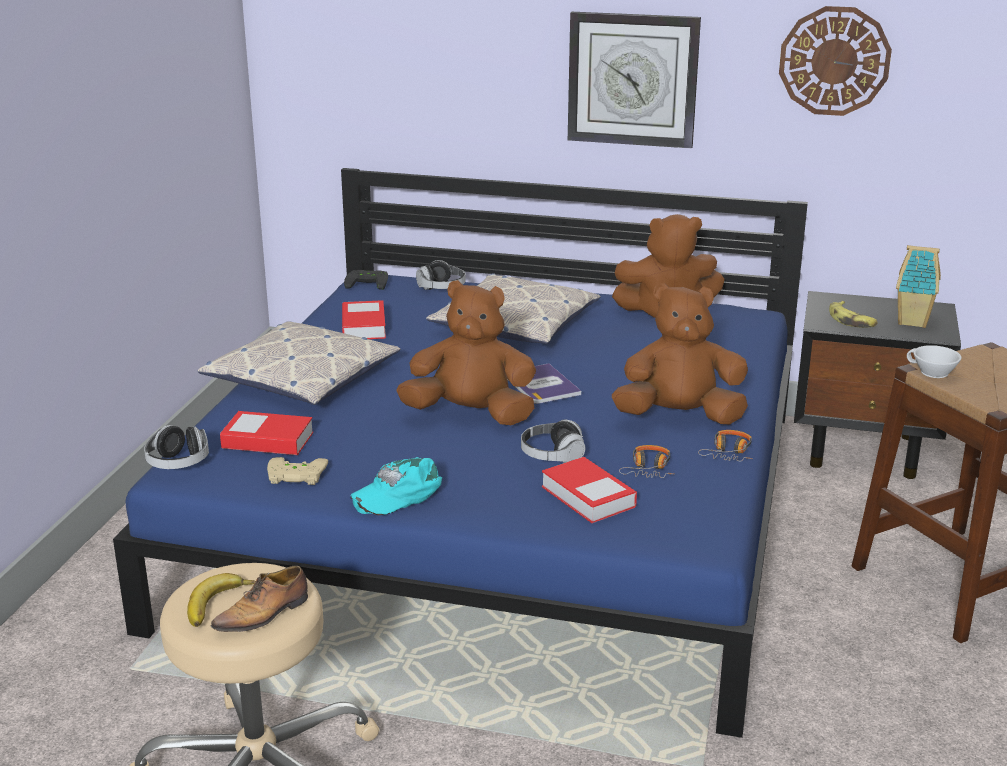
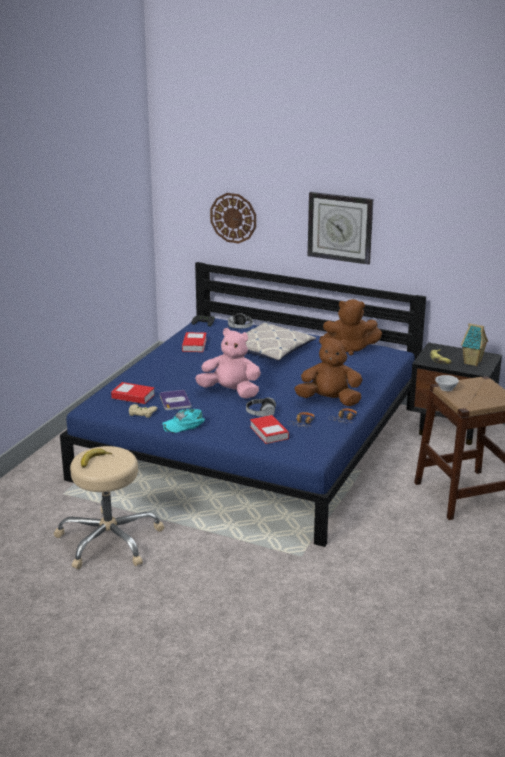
camera: 10 degrees right, 0 degrees up
headphones [144,425,209,469] -> none
pillow [198,321,400,405] -> none
shoe [210,566,308,632] -> none
brown plush toy [396,280,536,425] -> pink plush toy [195,328,261,399]
book [507,363,581,404] -> book moved to [160,390,192,410]
wall clock [779,6,892,116] -> wall clock moved to [210,193,256,243]

